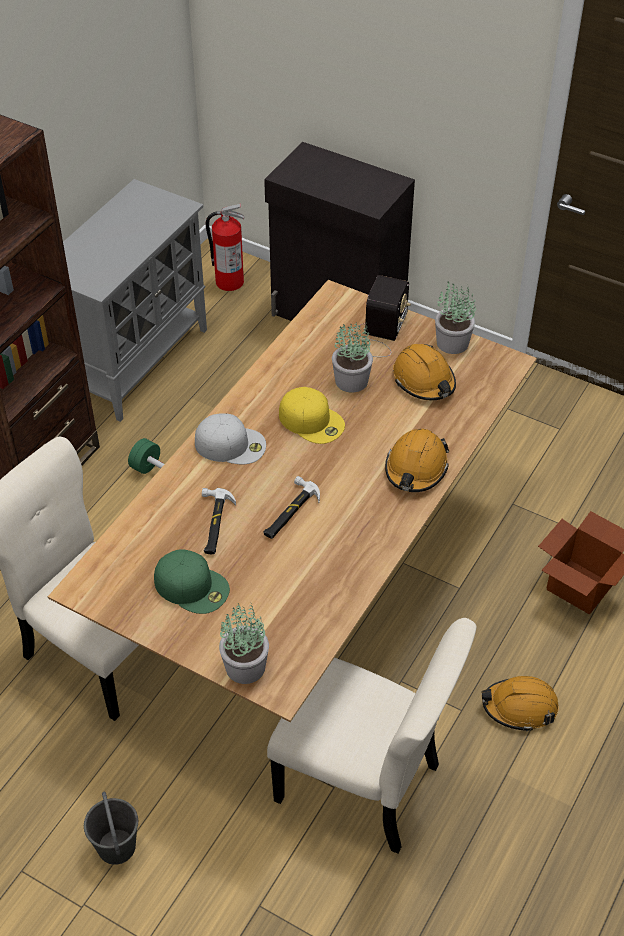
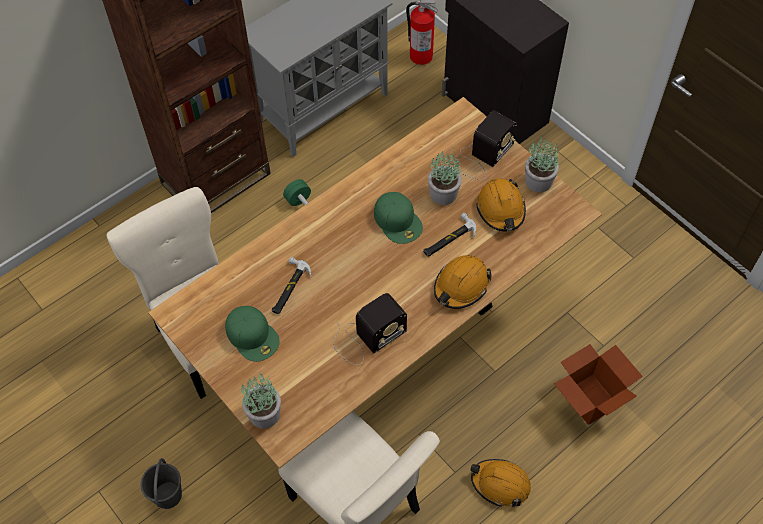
camera: 20 degrees right, 10 degrees up
white cap [195,413,266,464] -> none
hammer [264,476,320,539] -> hammer moved to [423,213,476,257]
yellow cap [279,387,345,444] -> green cap [374,192,423,244]
none -> radio [333,293,407,365]

